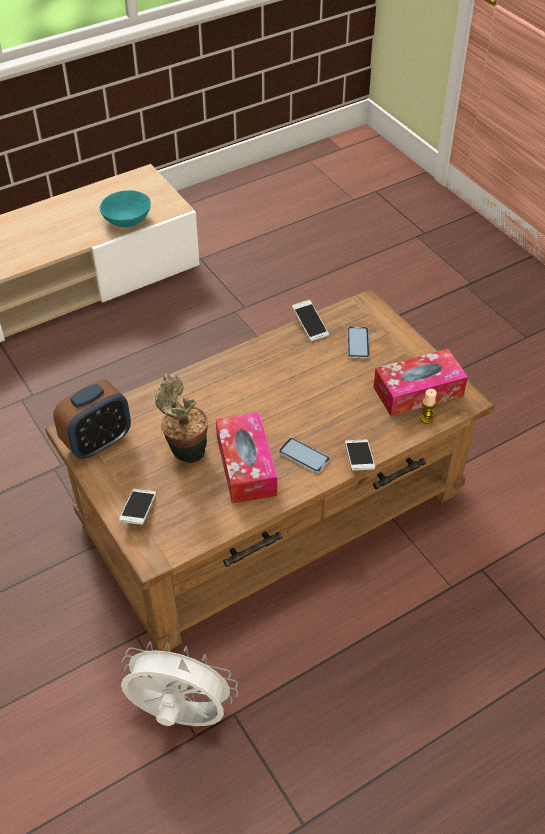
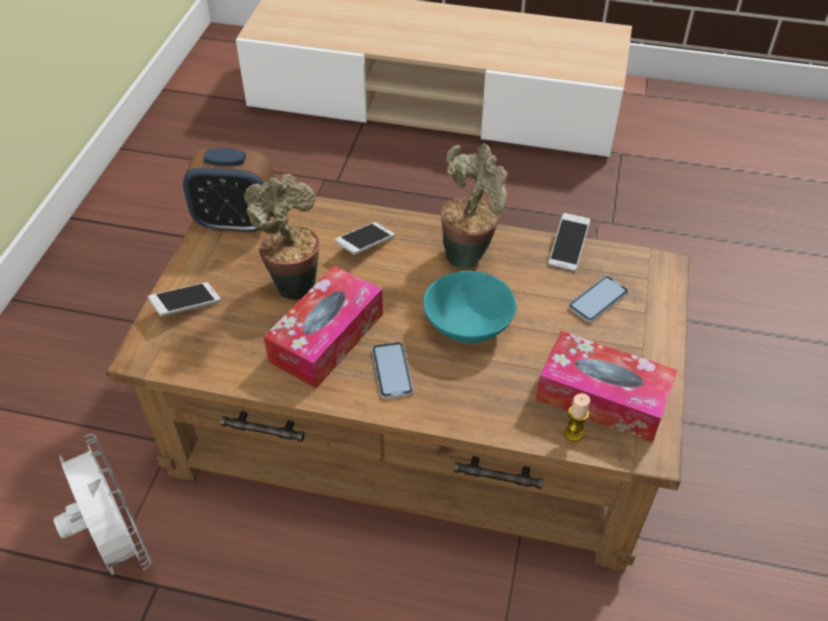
camera: 45 degrees right, 0 degrees up
turquoise bowl [100,190,151,227] -> turquoise bowl moved to [423,271,517,343]
phone [345,439,375,471] -> phone moved to [334,222,395,255]
none -> potted plant [441,143,508,269]

